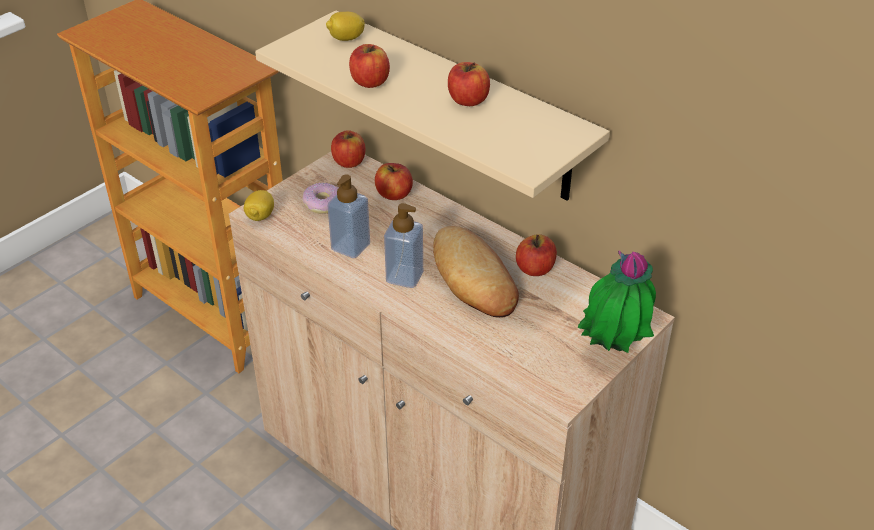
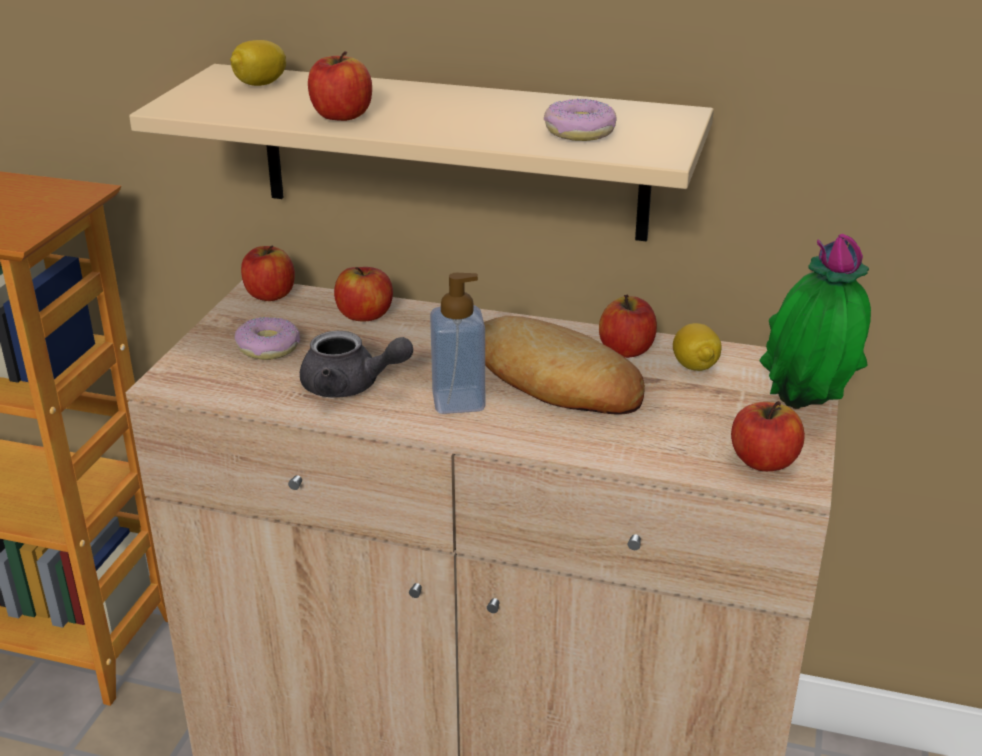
camera: 25 degrees left, 10 degrees down
lemon [244,190,274,221] -> lemon moved to [673,323,722,371]
soap dispenser [327,174,370,258] -> grey teapot [300,331,413,398]
apple [448,62,490,106] -> apple moved to [731,401,805,471]
none -> donut [544,99,617,141]

